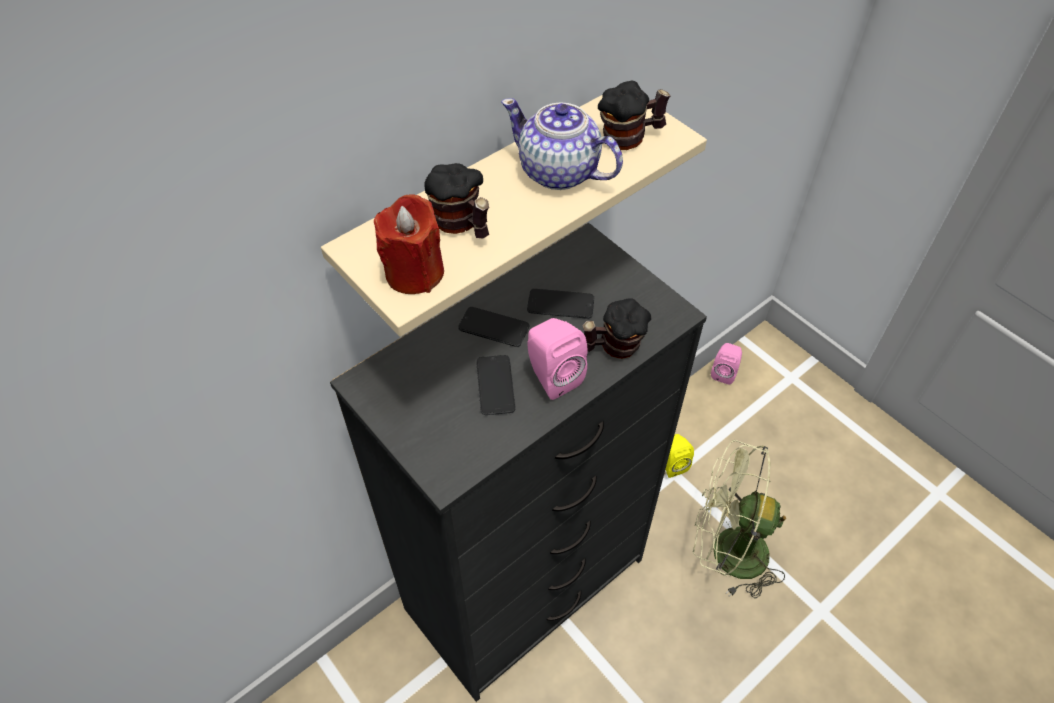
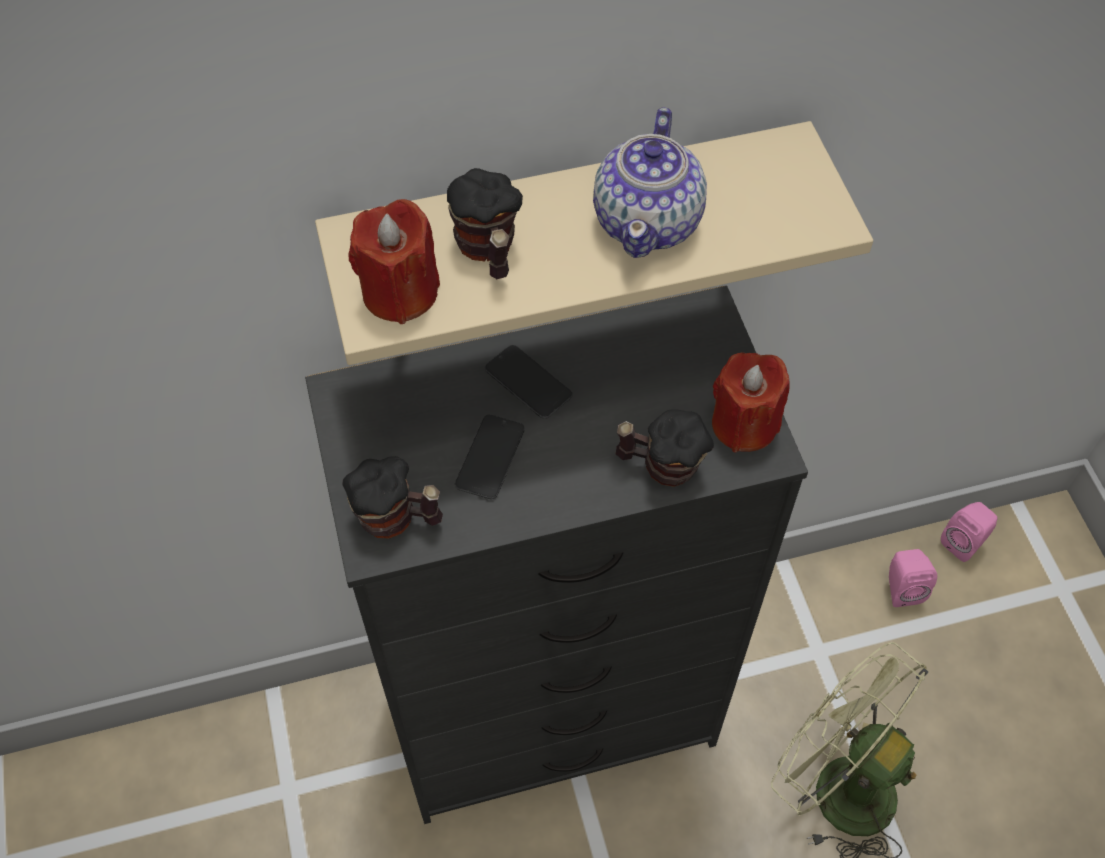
camera: 25 degrees right, 5 degrees up
teapot [501,98,623,190] -> teapot turned 135 degrees counterclockwise [593,107,707,258]
phone [527,289,594,319] -> none
pink speaker [527,318,588,400] -> pink speaker moved to [889,549,937,607]
mug [598,81,670,150] -> mug moved to [342,456,443,539]
yellow speaker [665,434,694,478] -> none
none -> red candle [712,352,789,452]

